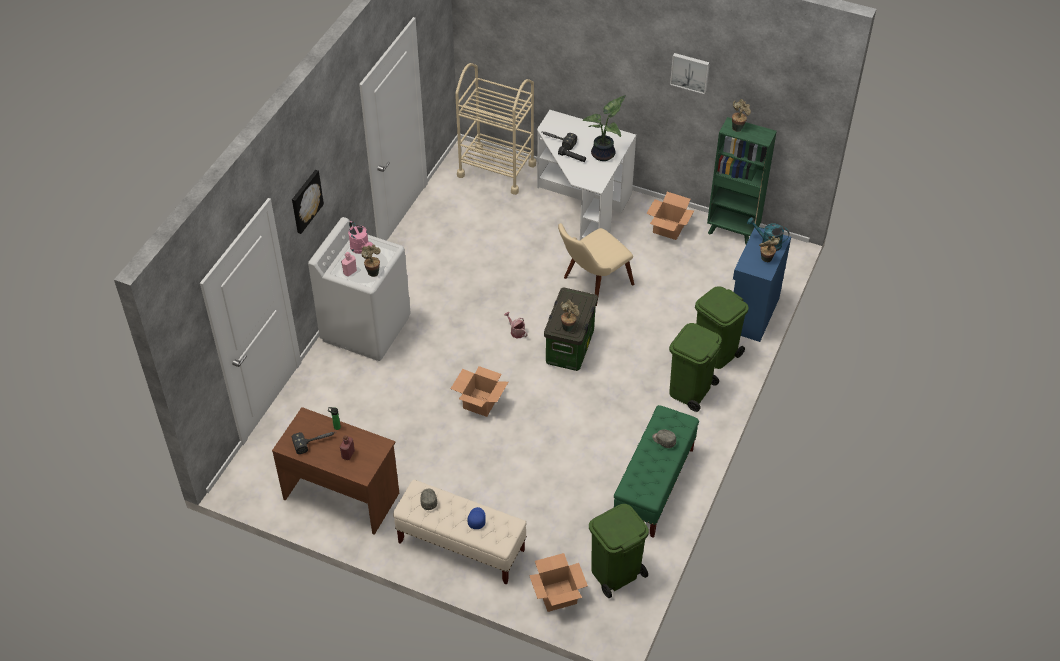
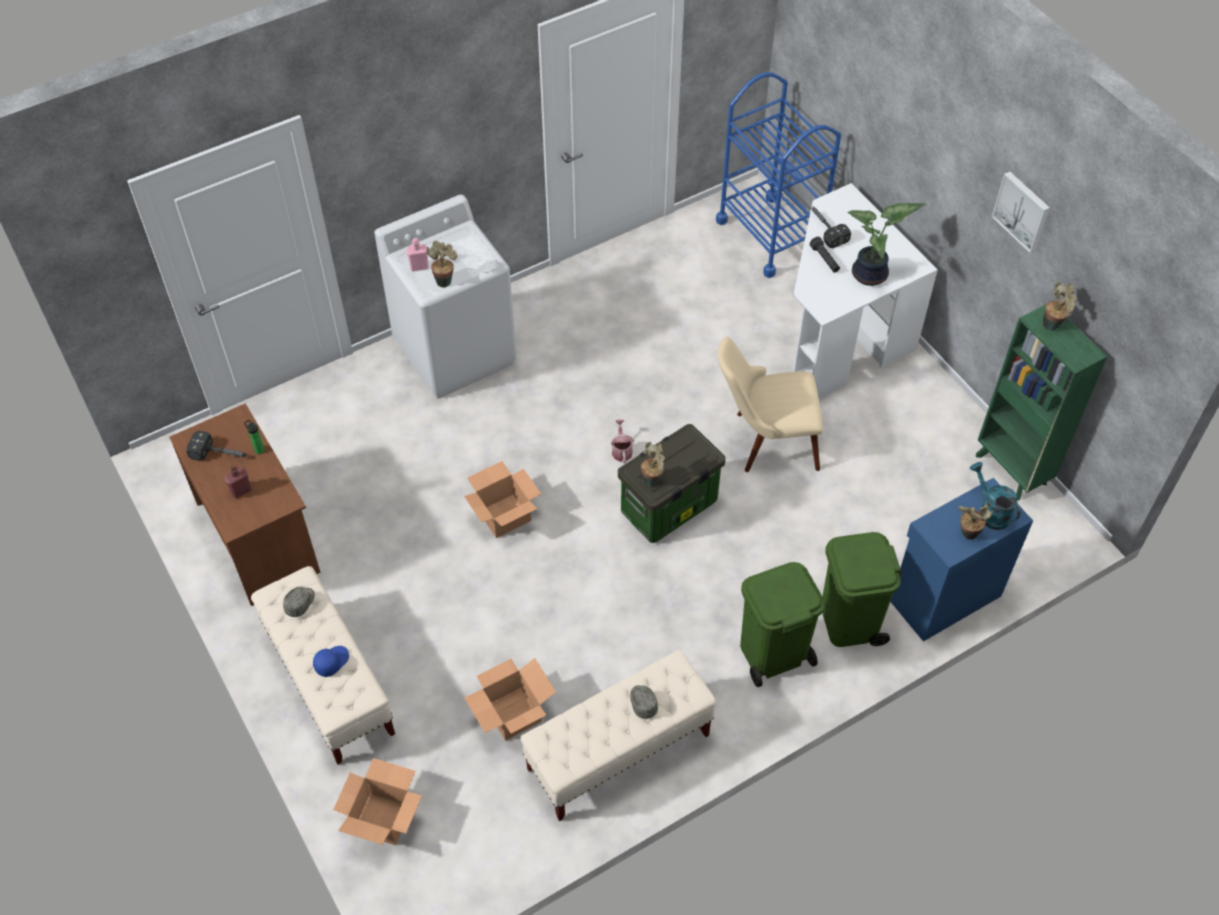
camera: 35 degrees right, 5 degrees up
picture [292,170,324,234] -> none
pink watering can [348,221,373,254] -> none
beige cart [455,63,536,195] -> blue cart [716,72,841,278]
green trash can [589,504,649,598] -> none
green bench [613,405,699,538] -> beige bench [521,650,716,821]
cardboard box [646,192,694,240] -> cardboard box moved to [464,658,556,741]

